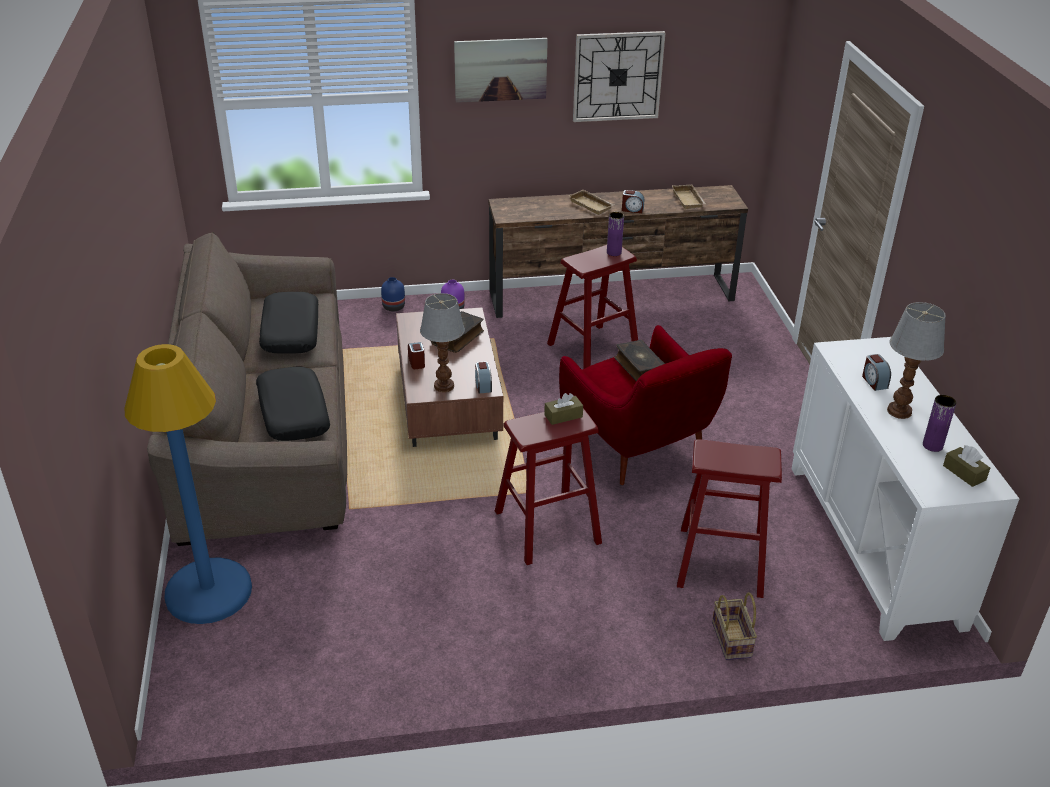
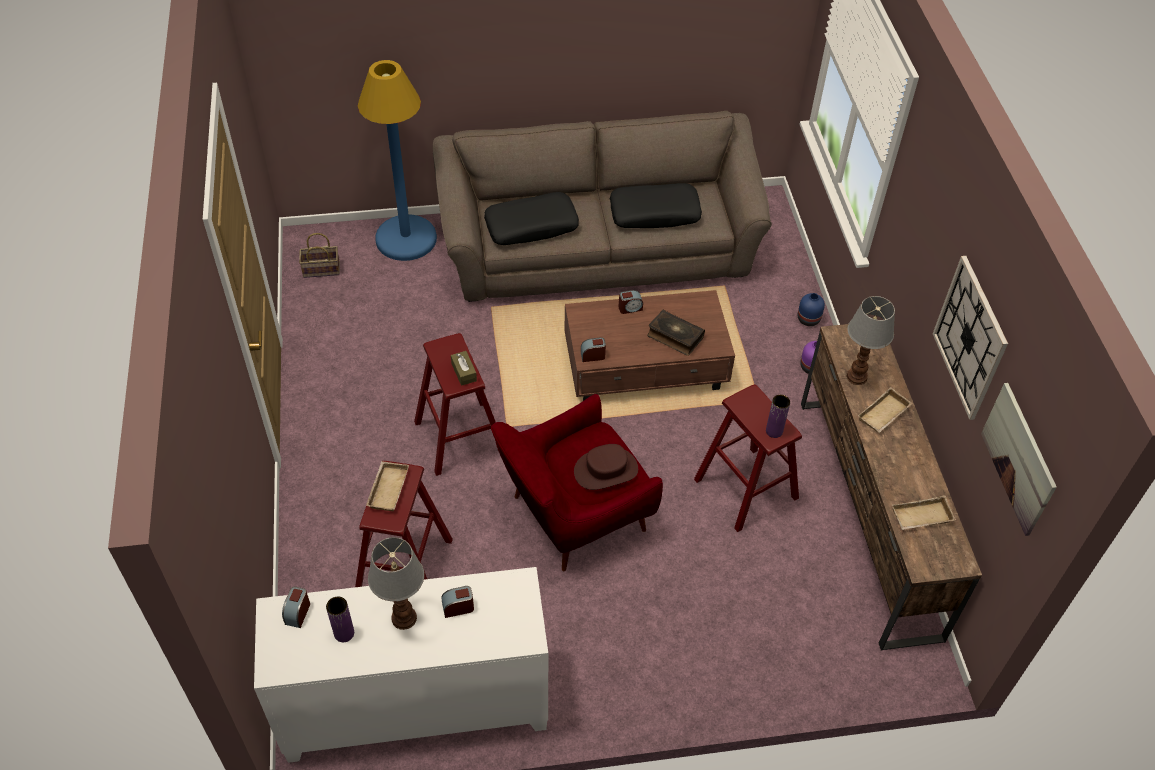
camera: 90 degrees right, 15 degrees up
table lamp [420,293,465,392] -> table lamp moved to [846,296,895,385]
picture [454,38,548,103] -> picture moved to [981,383,1057,536]
book [614,340,665,381] -> brown hat [574,444,638,490]
alarm clock [622,190,644,213] -> alarm clock moved to [282,587,310,628]
basket [712,592,757,660] -> basket moved to [299,233,340,278]
brown tissue box [943,445,990,487] -> none
none -> beige tray [366,461,409,511]

